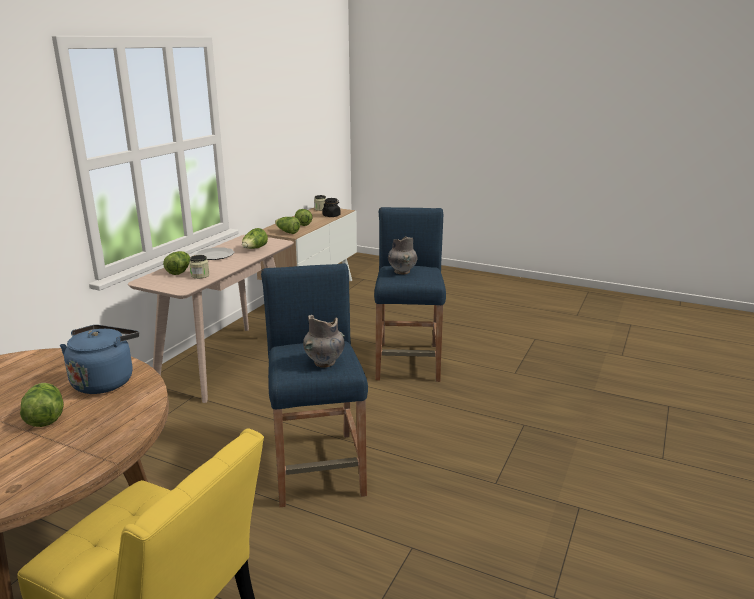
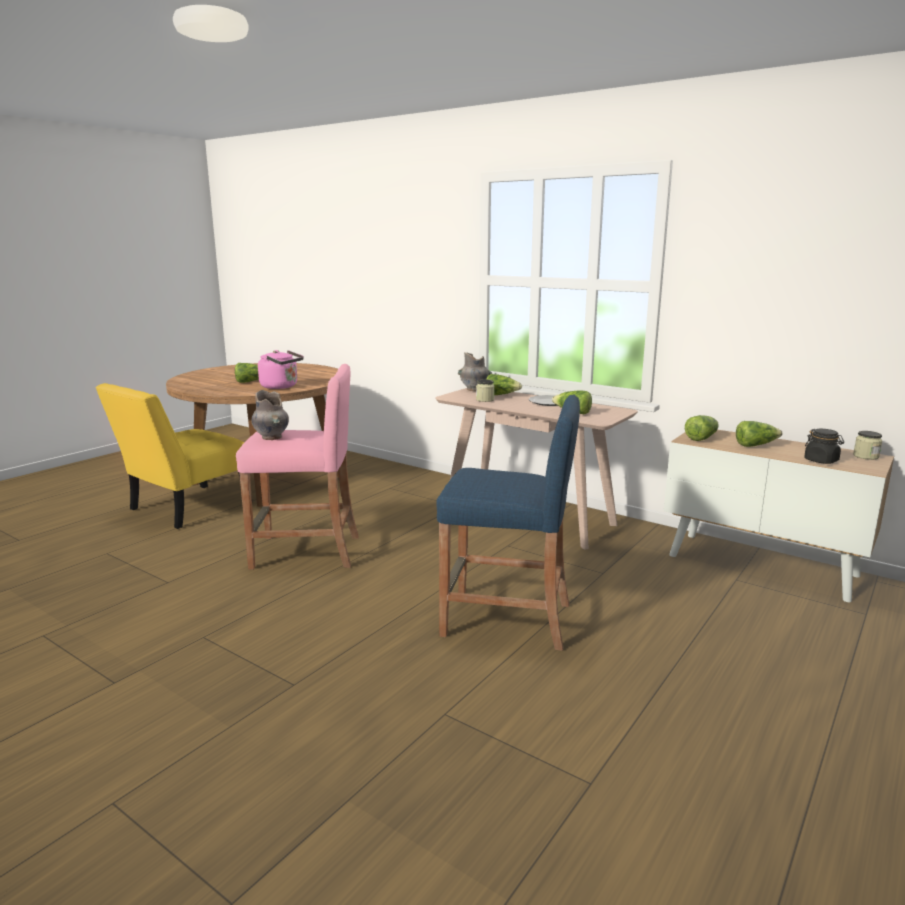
camera: 100 degrees right, 5 degrees down
blue kettle [60,325,139,394] -> pink kettle [258,350,304,389]
blue stool [261,263,368,507] -> pink stool [236,364,359,570]
grey vase [388,236,417,274] -> grey vase moved to [458,352,492,391]

